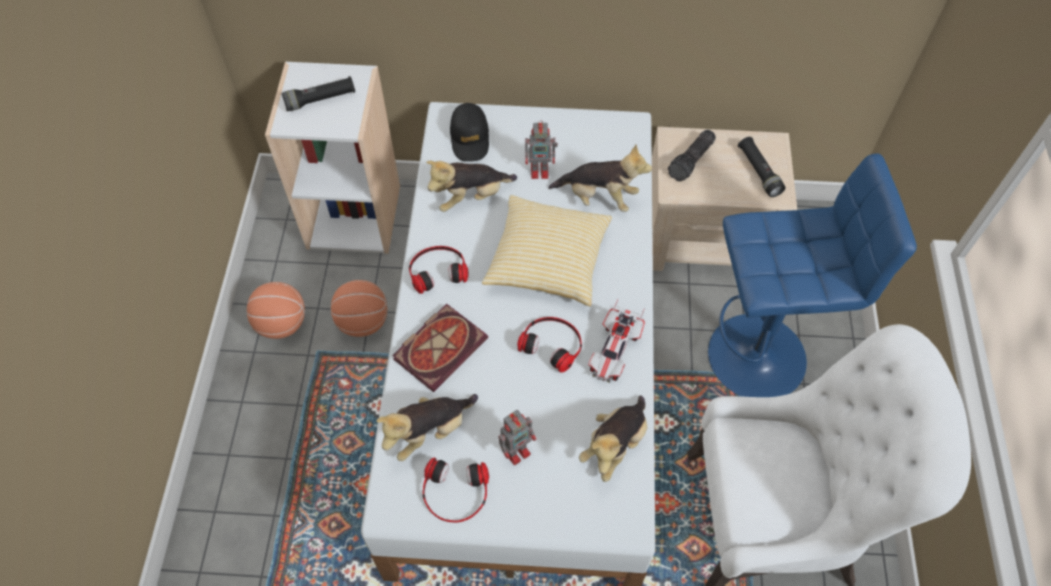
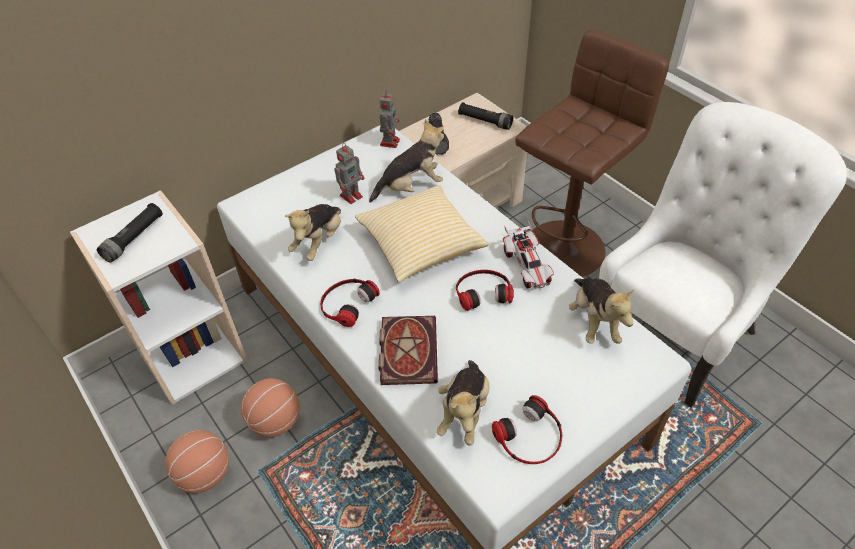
camera: 40 degrees left, 10 degrees down
black cap [450,103,489,162] -> none
toy robot [498,410,536,465] -> toy robot moved to [379,90,400,148]
blue stool [708,153,917,397] -> brown stool [515,30,669,277]

